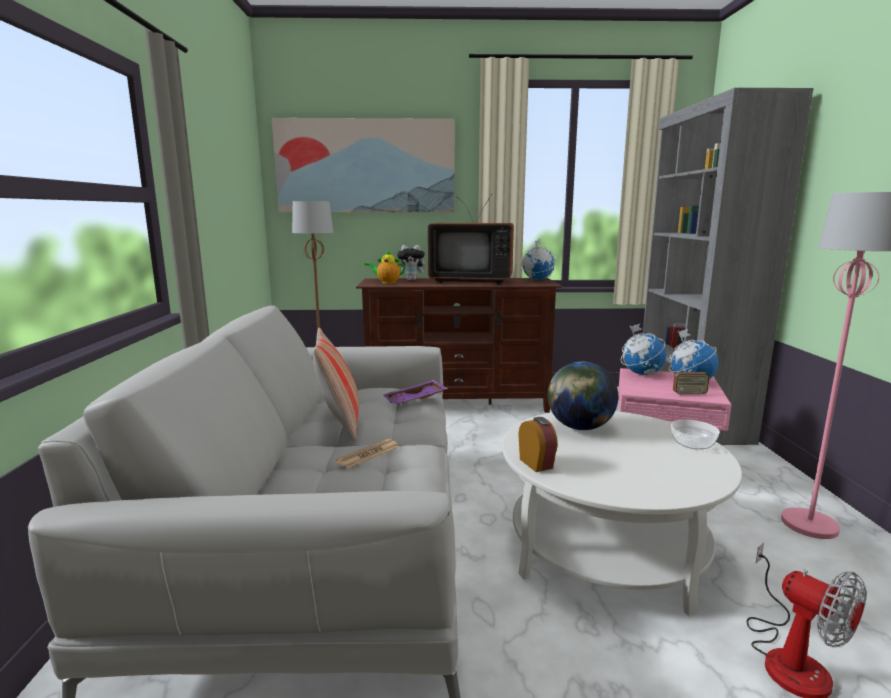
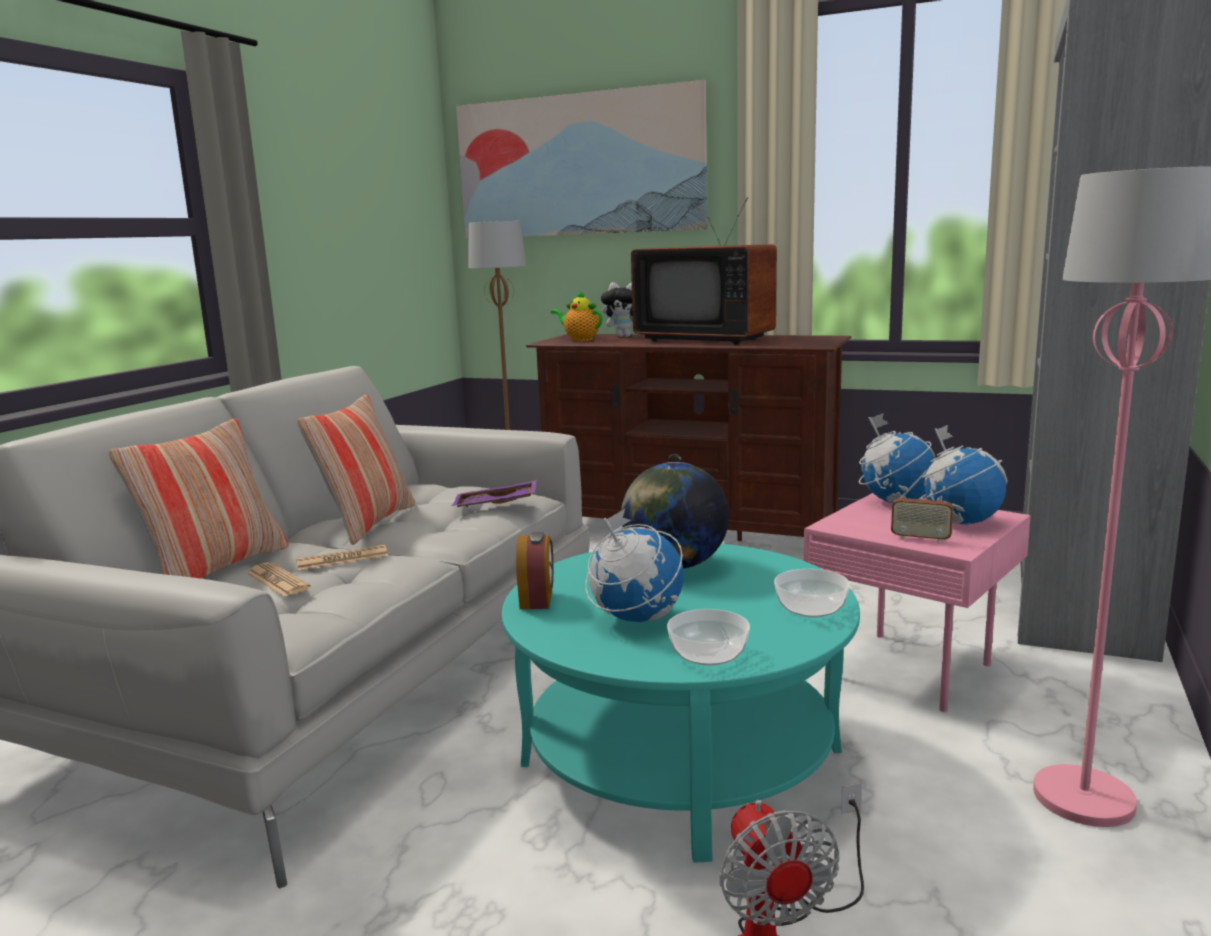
camera: 25 degrees right, 0 degrees up
white coffee table [502,411,742,616] -> turquoise coffee table [502,544,860,862]
globe [520,238,557,280] -> globe moved to [585,509,684,622]
none -> pillow [109,419,288,579]
none -> newspaper [247,562,311,597]
none -> bowl [667,609,750,666]

